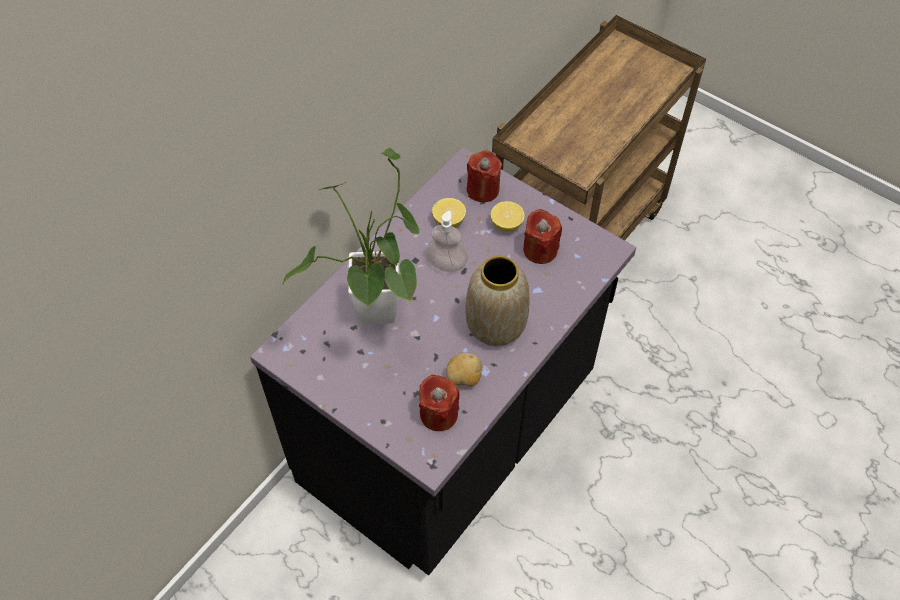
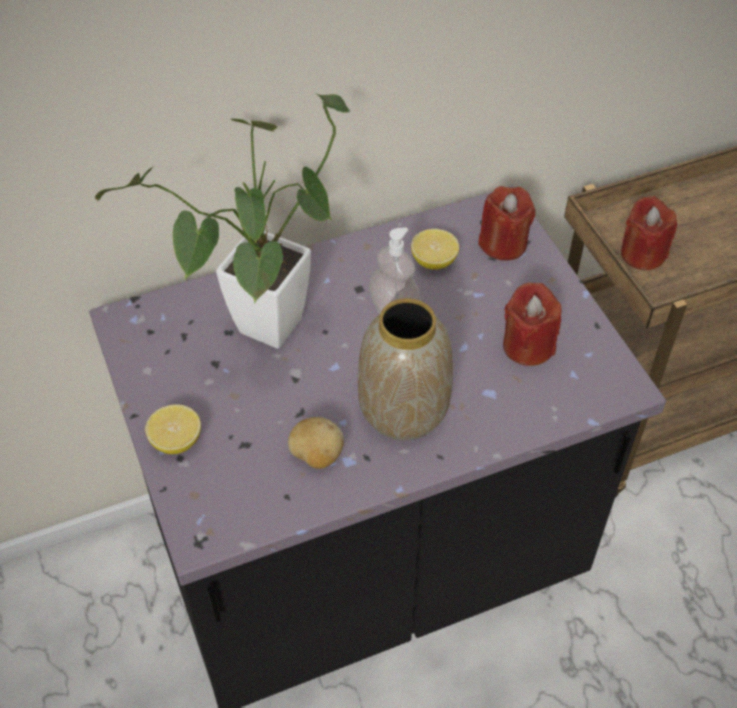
camera: 30 degrees right, 5 degrees down
red candle [419,375,460,431] -> red candle moved to [621,196,677,270]
lemon [491,201,525,231] -> lemon moved to [145,404,201,454]

